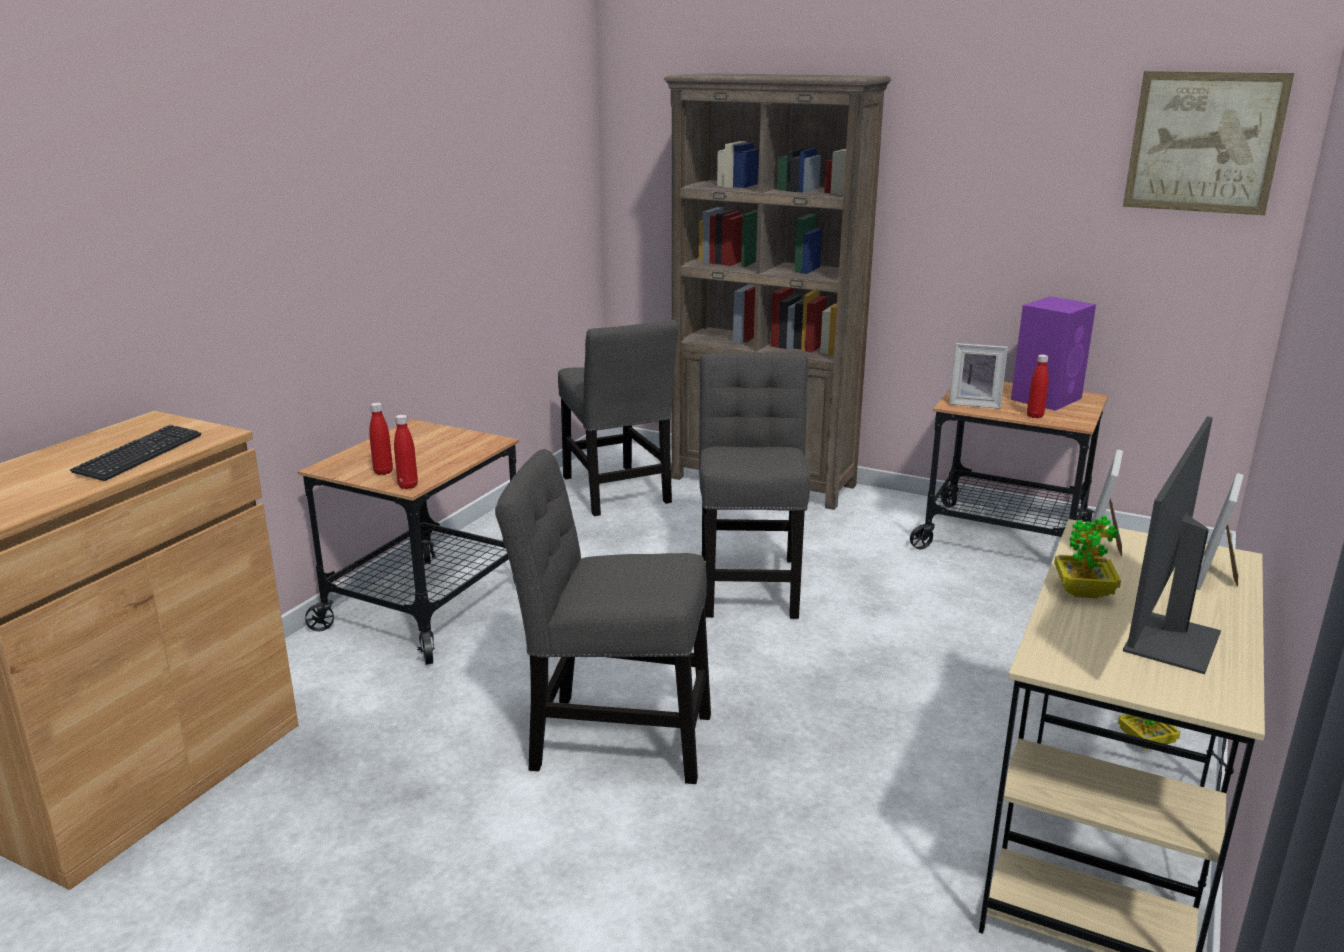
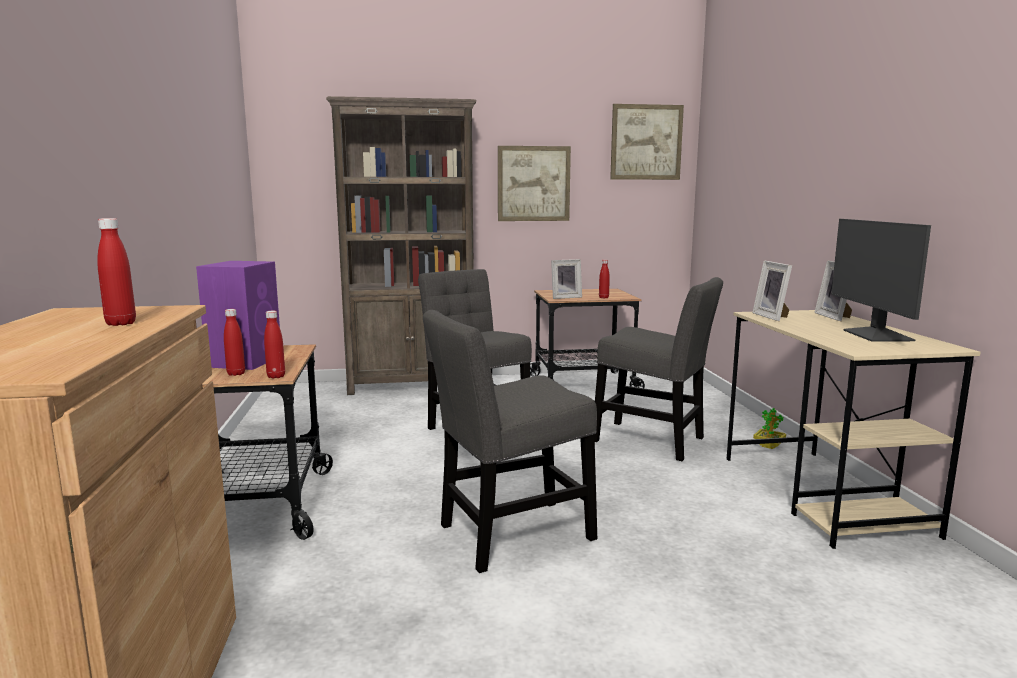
camera: 35 degrees left, 10 degrees down
keyboard [70,425,201,481] -> red bottle [97,218,136,326]
grey chair [558,320,679,516] -> grey chair moved to [594,277,723,461]
purple speaker [1011,296,1096,411] -> purple speaker moved to [196,261,280,370]
potted plant [1054,515,1121,598] -> none
none -> picture [498,146,571,221]

